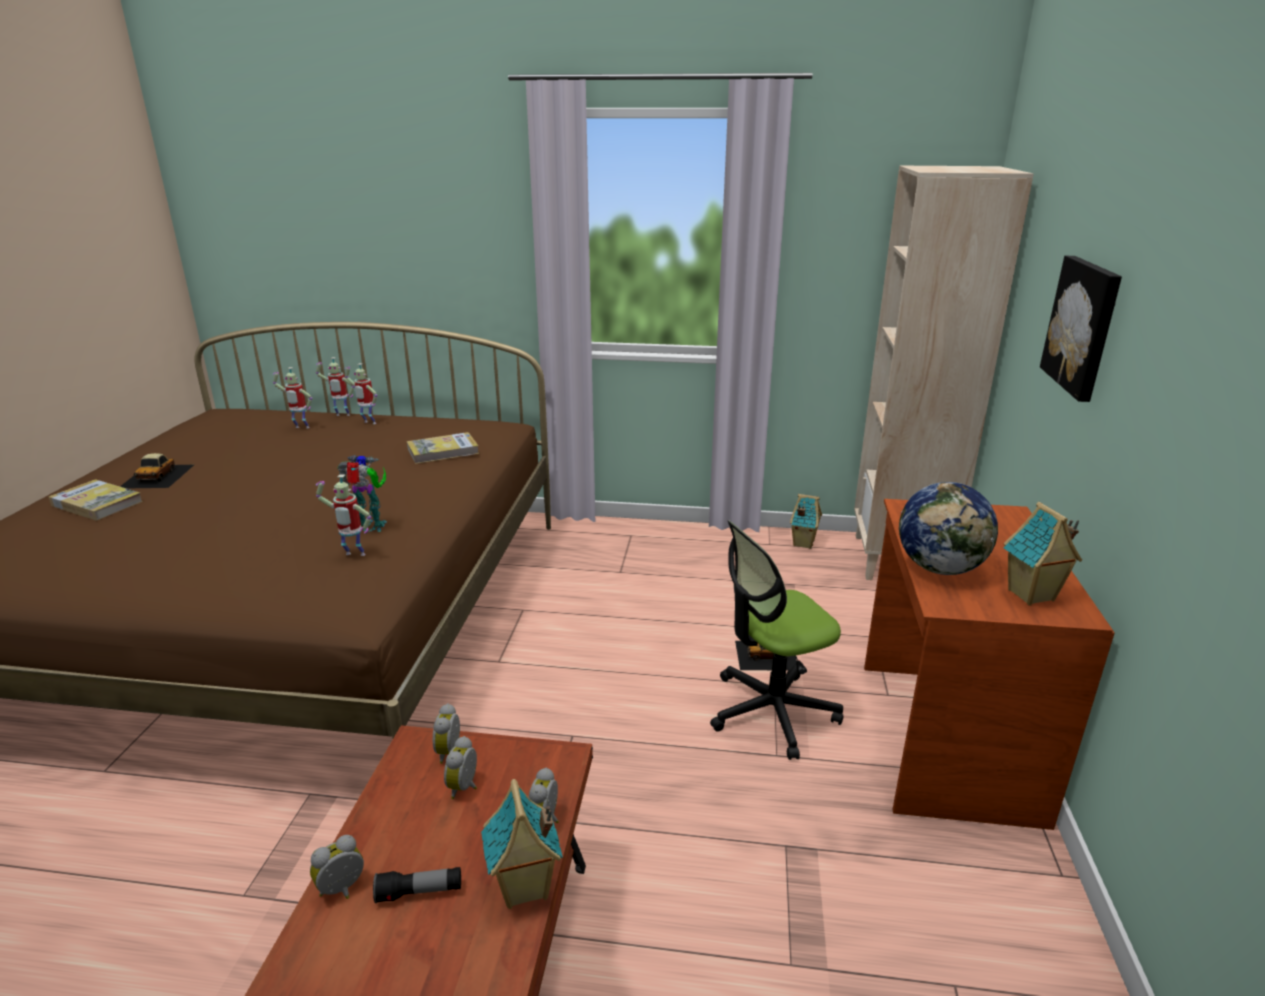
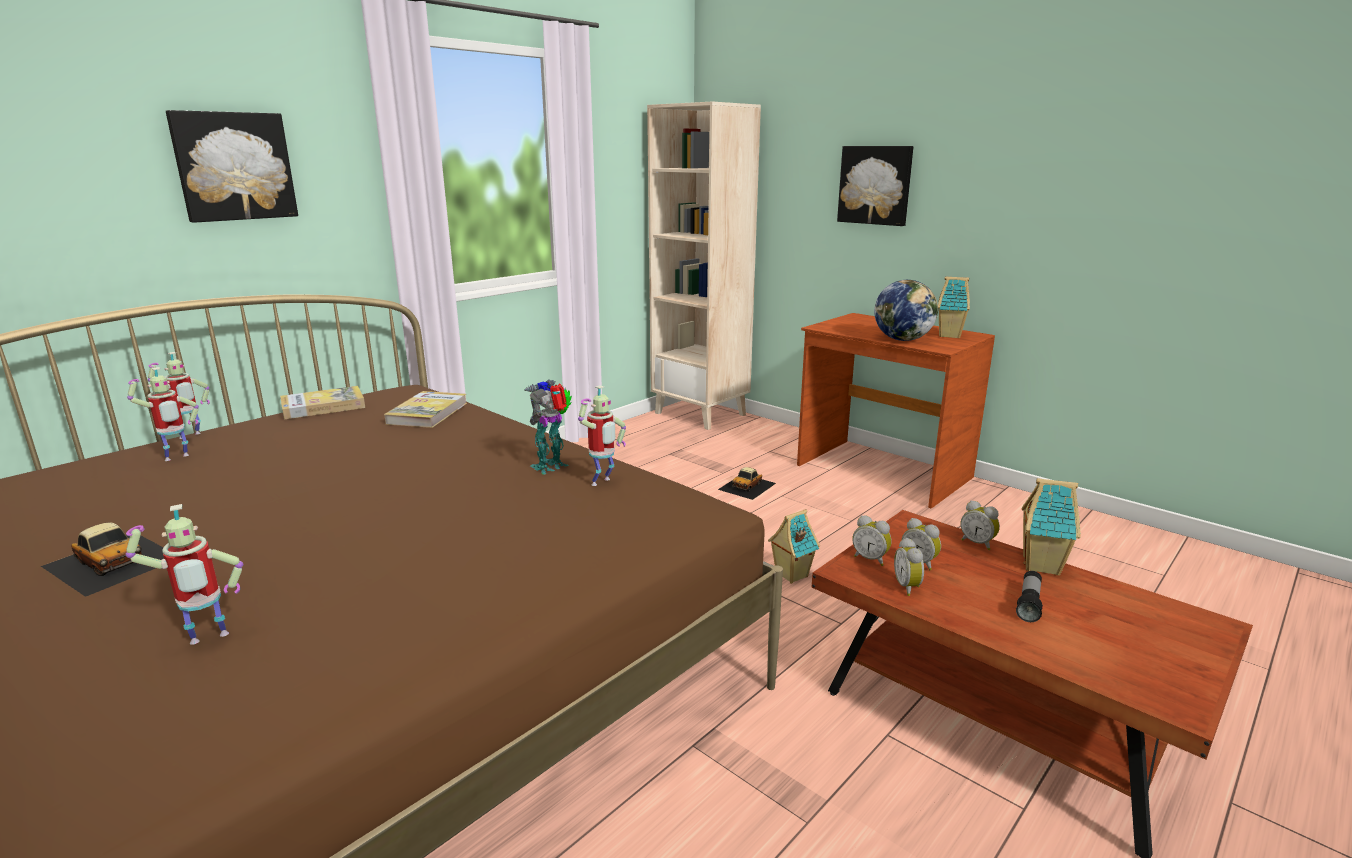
camera: 55 degrees left, 5 degrees down
book [49,479,143,521] -> book moved to [280,386,365,419]
alarm clock [310,835,364,899] -> alarm clock moved to [894,538,924,596]
toy robot [344,363,377,424] -> toy robot moved to [126,504,243,645]
office chair [710,521,843,760] -> none
toy house [790,494,822,549] -> toy house moved to [768,509,820,584]
none -> picture [166,110,298,223]

